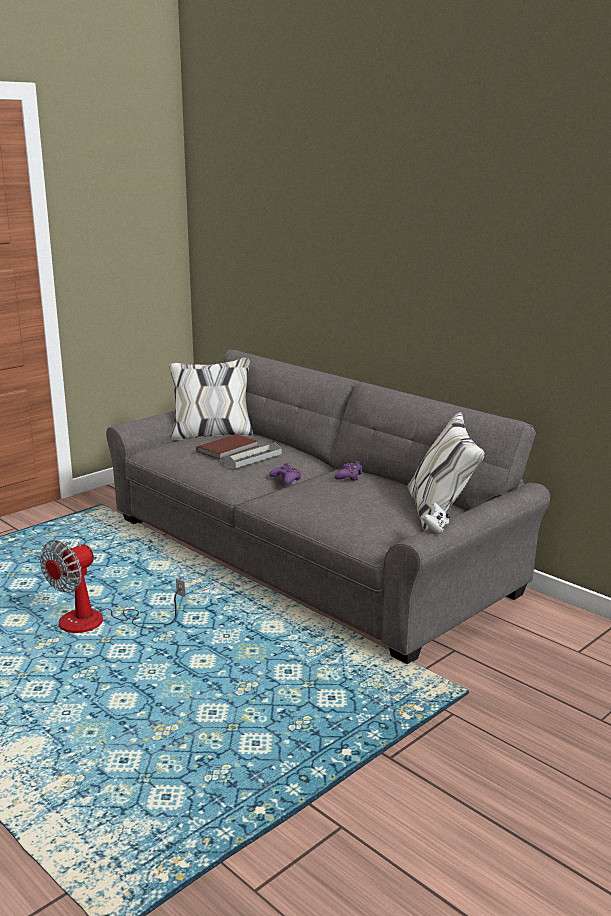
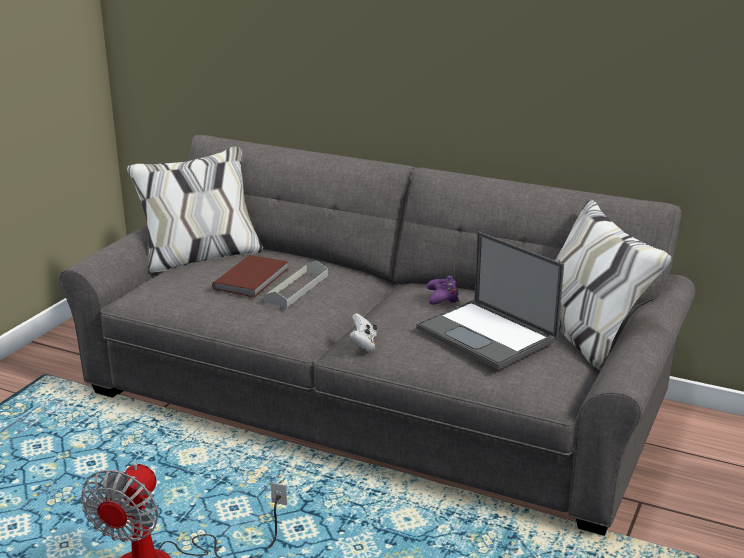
camera: 20 degrees left, 5 degrees up
purple game controller [269,463,301,484] -> none
white game controller [422,502,450,534] -> white game controller moved to [349,313,377,351]
none -> laptop [416,231,564,370]

